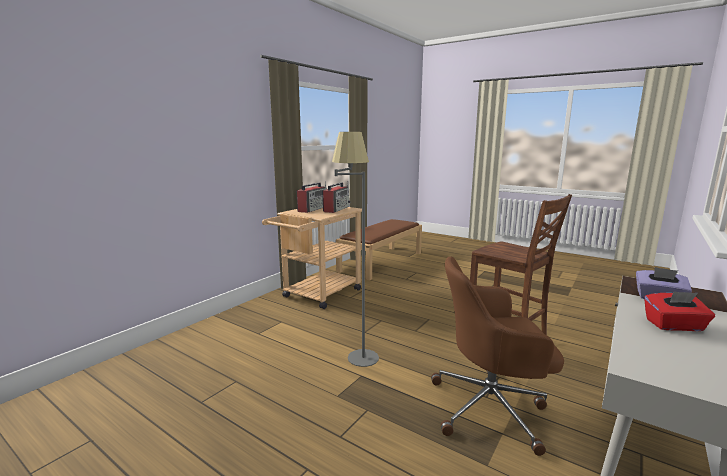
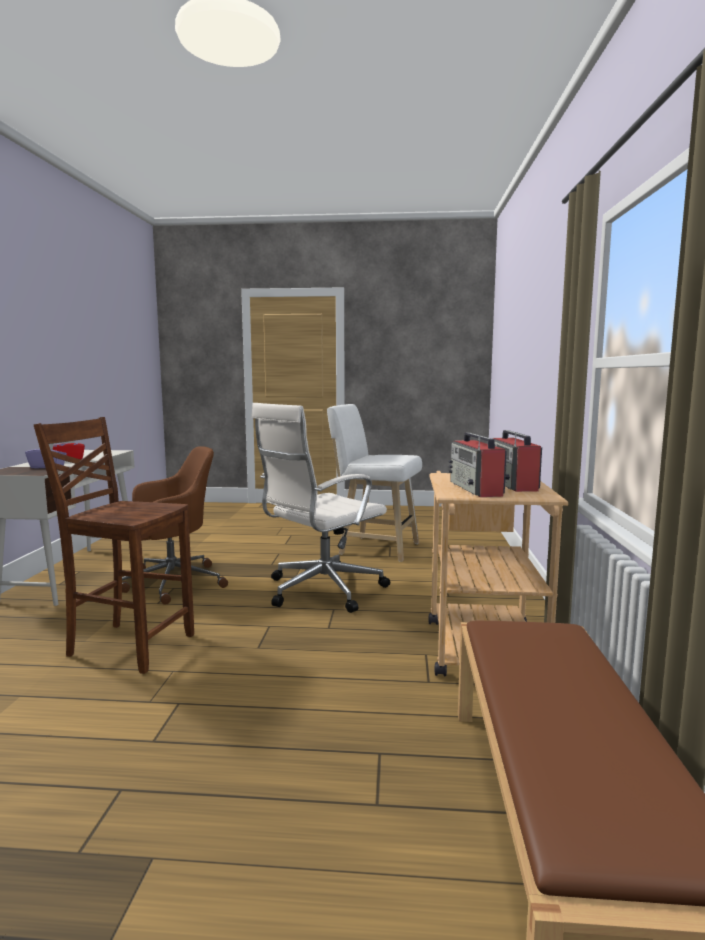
camera: 150 degrees right, 5 degrees down
grey floor lamp [332,132,379,367] -> white office chair [251,403,390,613]
none -> white stool [327,404,422,562]

